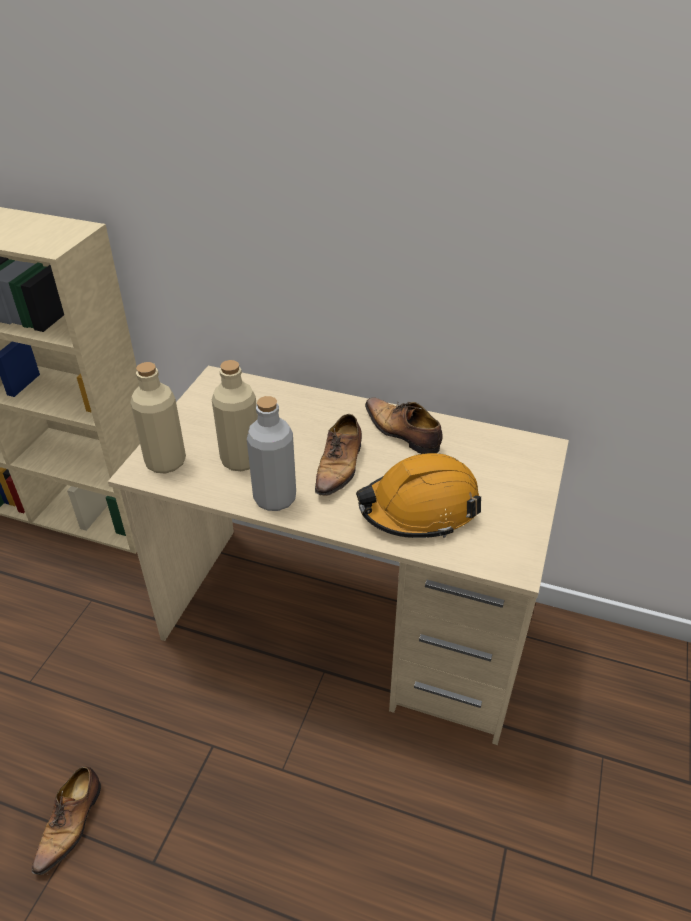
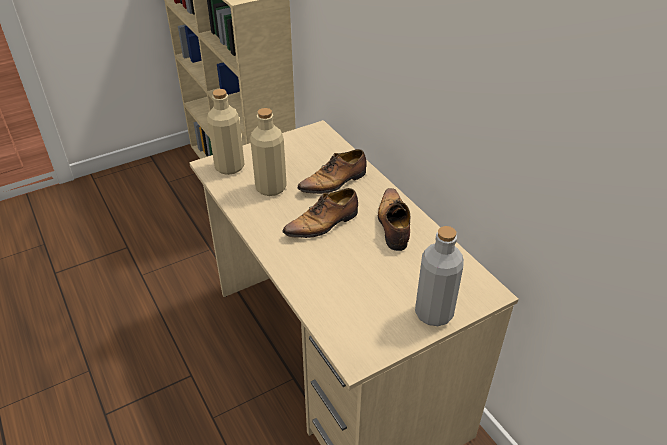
camera: 40 degrees right, 0 degrees up
shoe [32,767,101,875] -> shoe moved to [297,149,367,194]
grey bottle [247,396,296,511] -> grey bottle moved to [415,226,464,326]
orange hard hat [356,453,481,538] -> none

